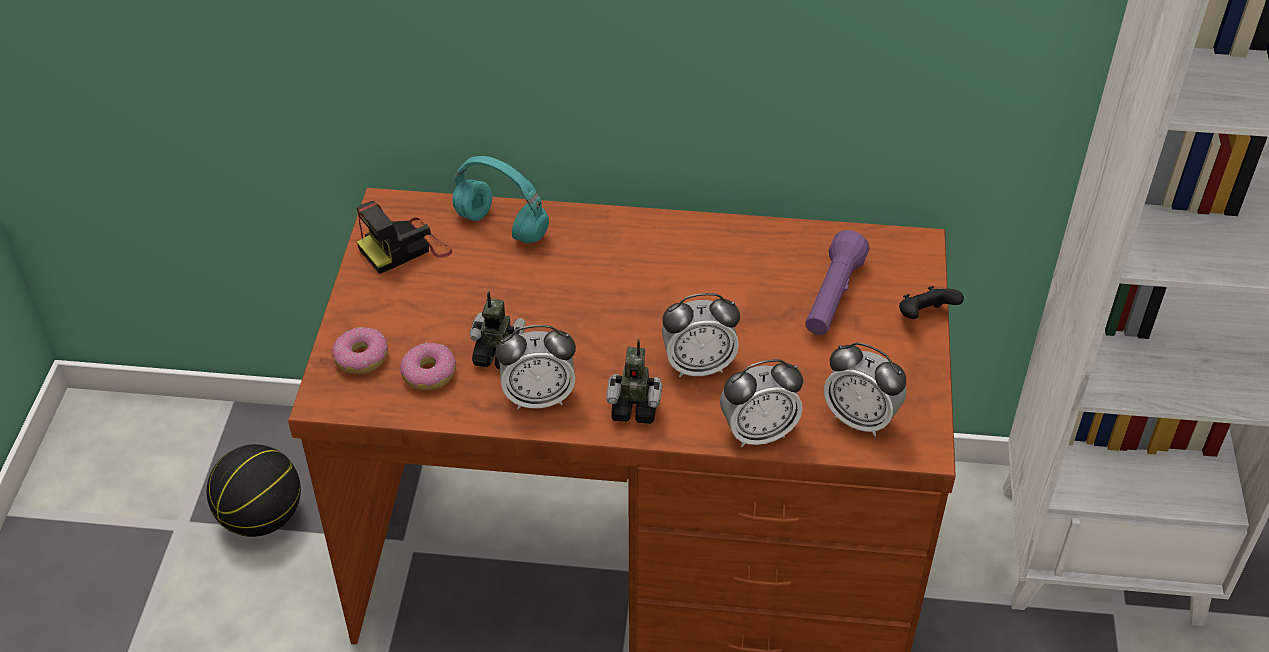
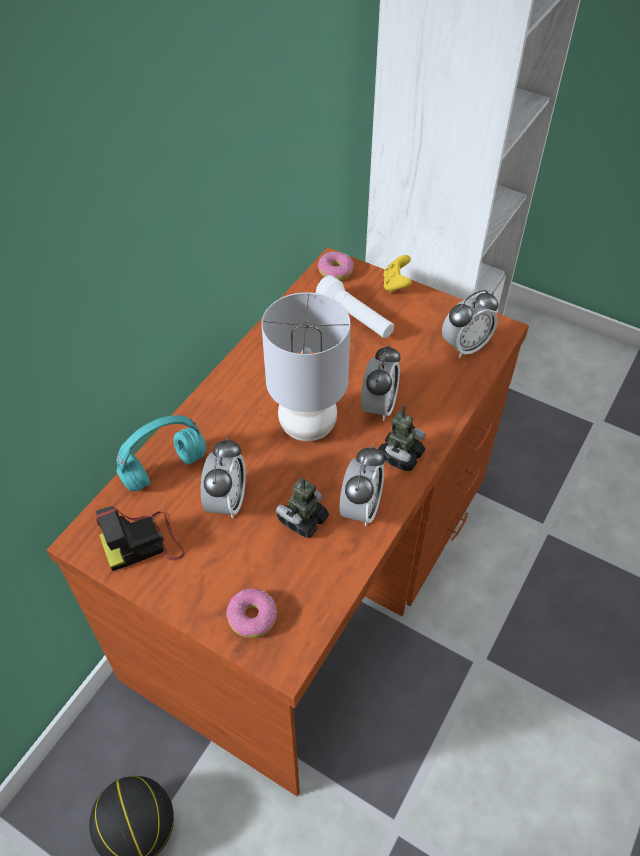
camera: 65 degrees left, 5 degrees up
camera [356,201,452,274] -> camera turned 75 degrees clockwise [96,506,185,571]
donut [400,343,456,390] -> donut moved to [318,252,354,280]
alarm clock [720,359,803,447] -> alarm clock moved to [201,438,246,518]
purple flashlight [805,230,869,335] -> white flashlight [316,275,394,338]
black game controller [899,286,964,319] -> yellow game controller [383,255,412,293]
none -> grey table lamp [262,292,351,441]

